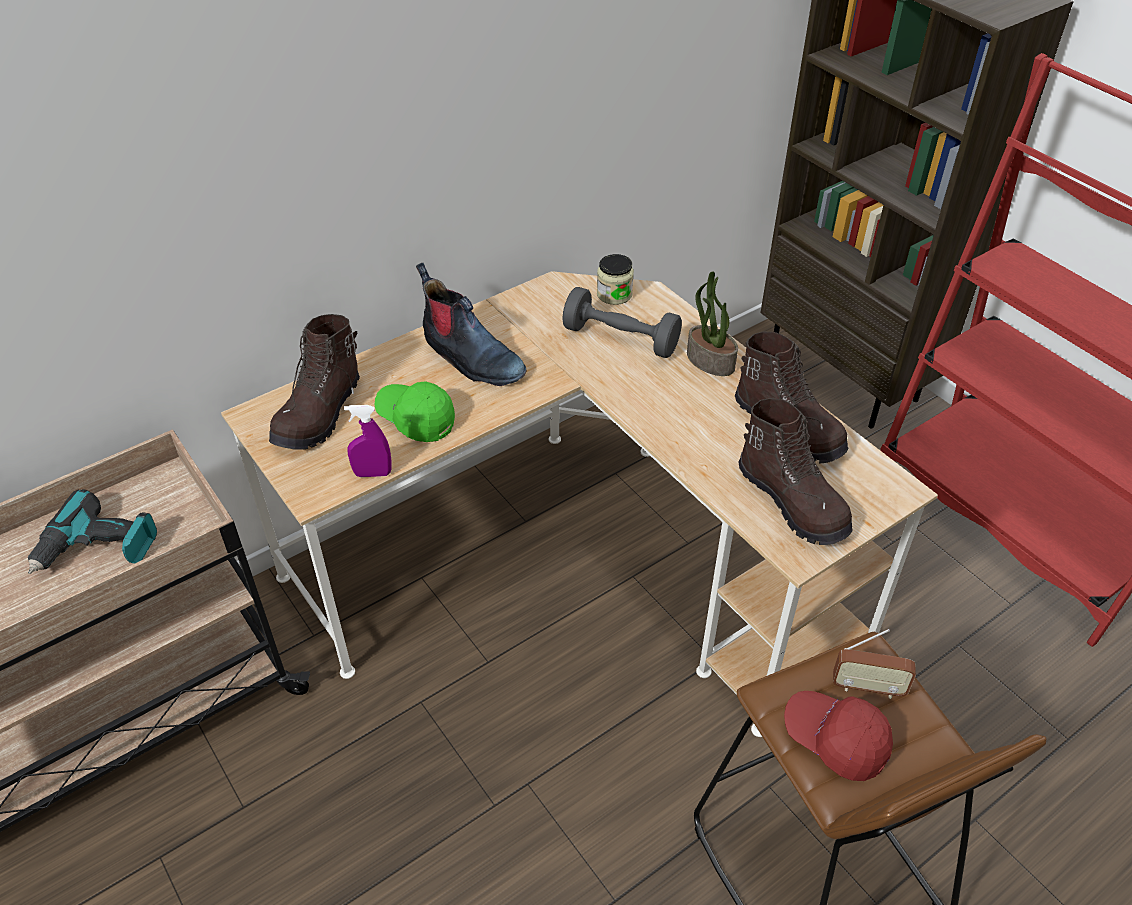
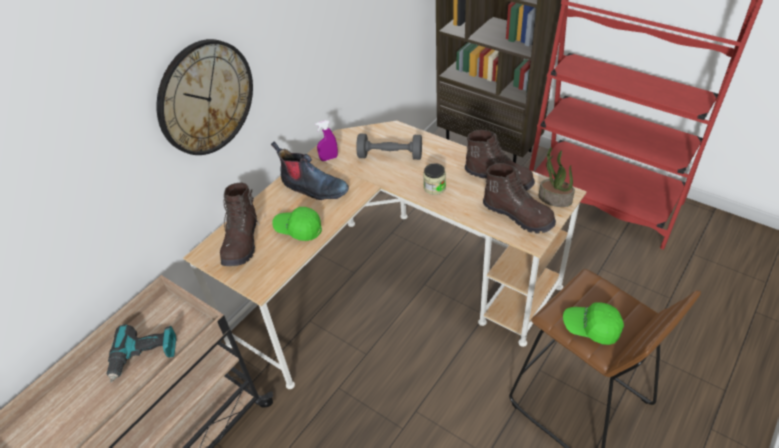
camera: 15 degrees left, 0 degrees up
purple spray bottle [344,405,392,477] -> purple spray bottle moved to [315,120,338,161]
jar [597,254,634,305] -> jar moved to [423,163,446,195]
potted plant [687,271,738,376] -> potted plant moved to [539,148,575,207]
red cap [784,691,893,781] -> green cap [563,303,624,345]
radio [833,629,916,699] -> none
none -> wall clock [156,39,253,155]

